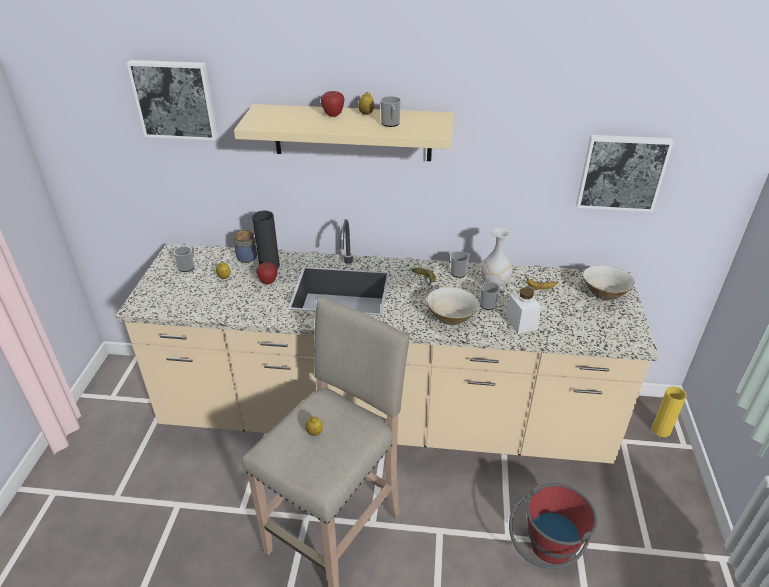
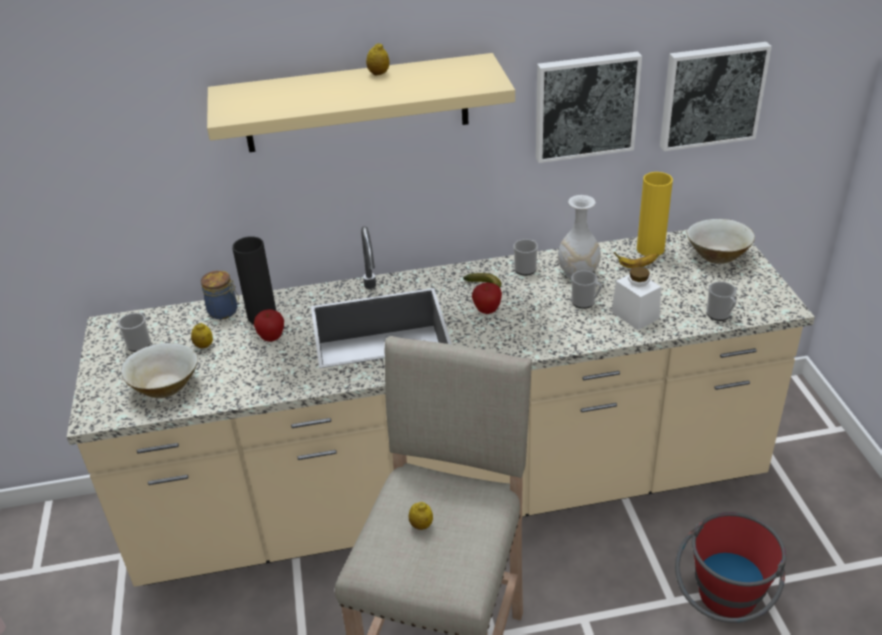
camera: 15 degrees left, 0 degrees up
picture [127,60,218,140] -> picture moved to [536,52,642,163]
apple [321,91,345,117] -> apple moved to [472,283,502,314]
mug [380,96,401,127] -> mug moved to [706,282,736,321]
beige bowl [427,287,479,325] -> beige bowl moved to [121,343,198,398]
yellow vase [652,386,687,437] -> yellow vase moved to [637,172,673,256]

